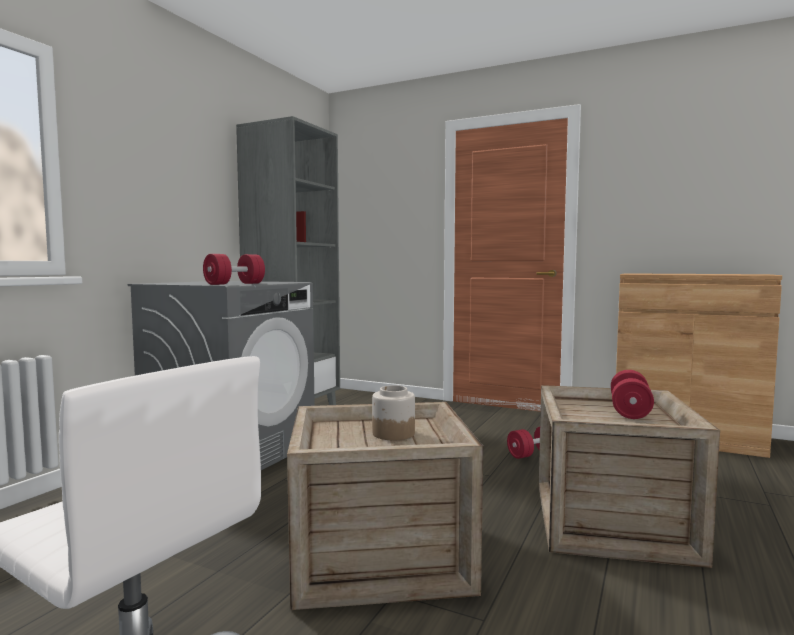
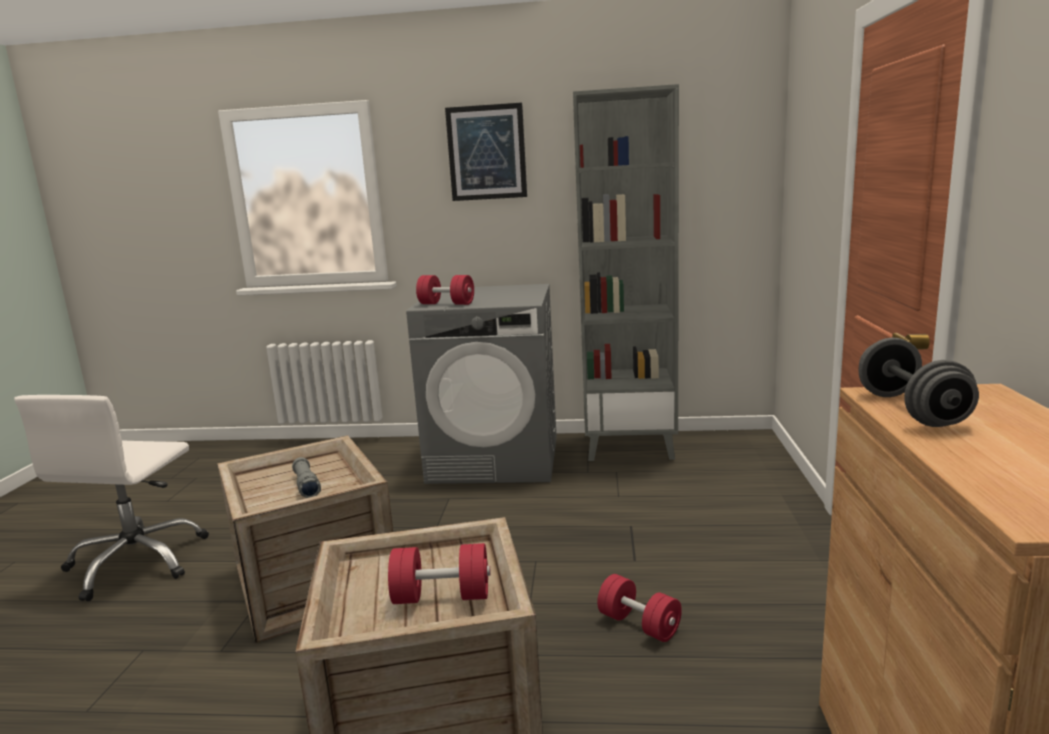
camera: 70 degrees right, 10 degrees up
jar [372,385,415,440] -> grey flashlight [292,457,321,498]
none -> picture [445,103,527,201]
none -> grey dumbbell [859,338,979,427]

